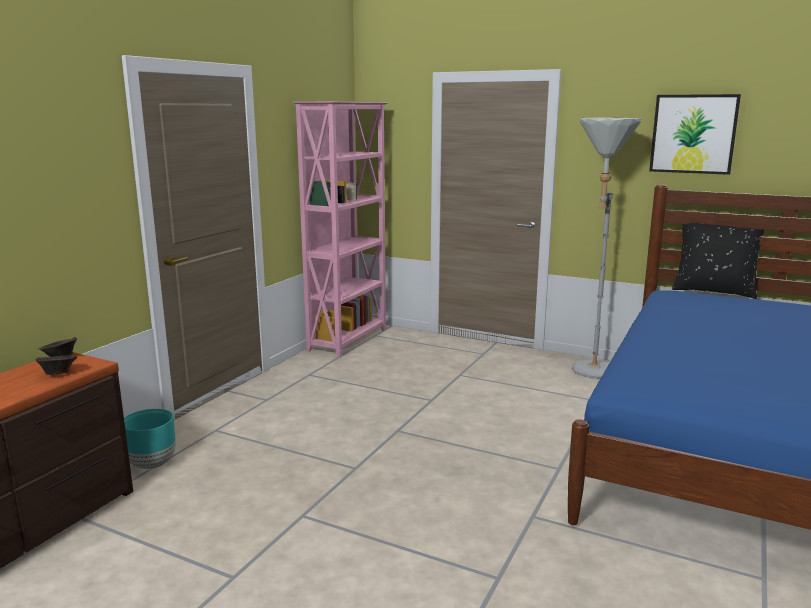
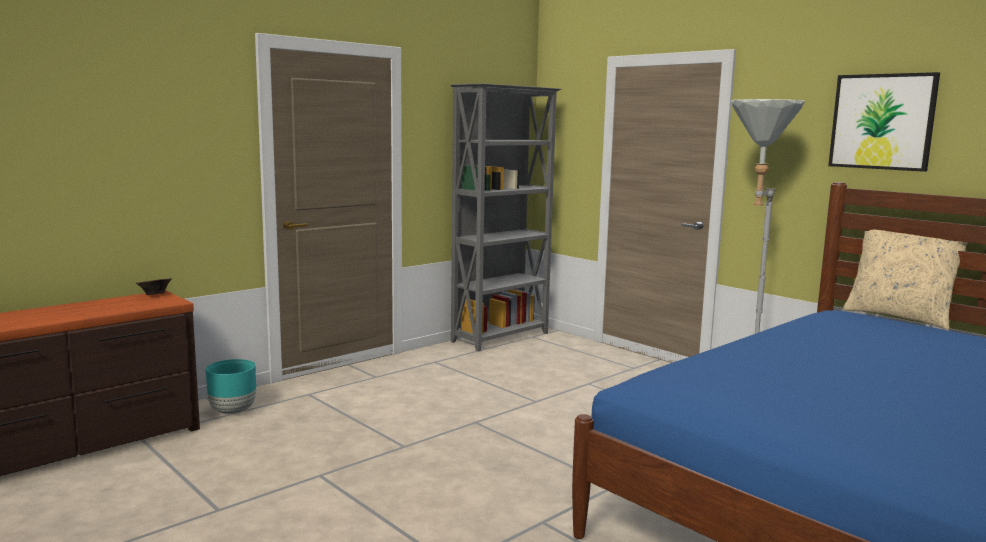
camera: 20 degrees right, 5 degrees down
brown bowl [36,355,77,375] -> none
pink bookcase [293,102,388,358] -> grey bookcase [450,83,561,351]
black pillow [672,223,764,299] -> beige pillow [843,230,968,330]

